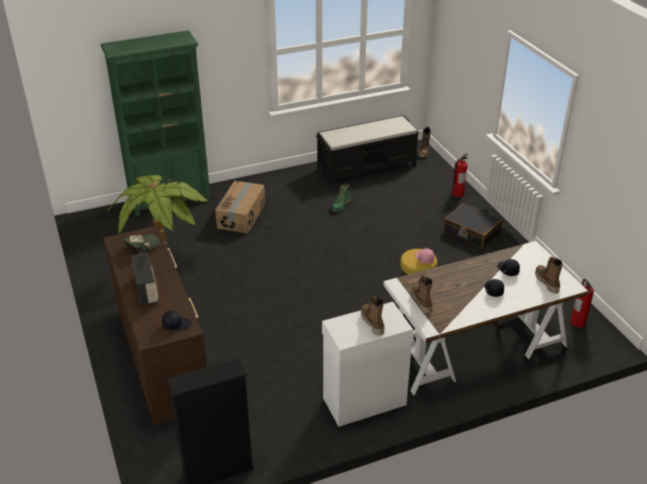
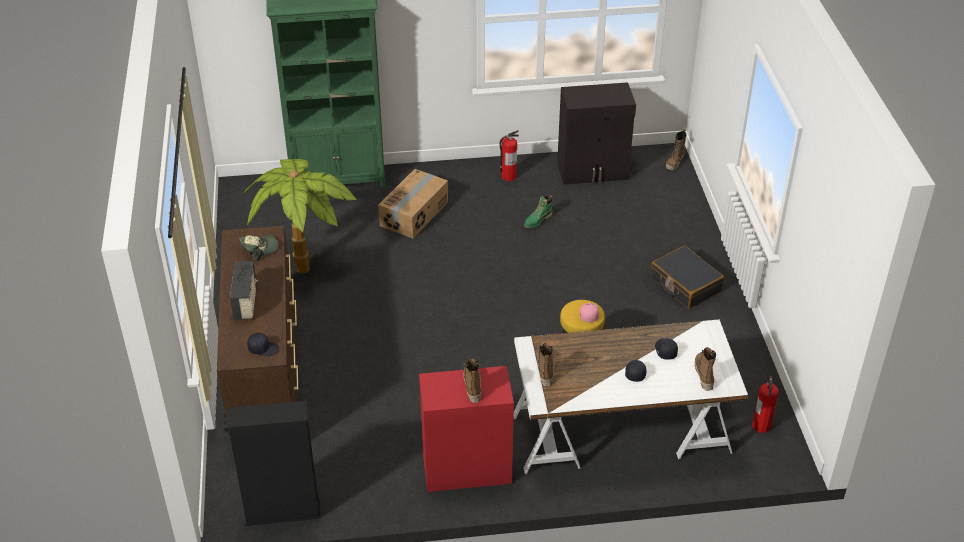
camera: 15 degrees right, 5 degrees up
black bench [316,115,419,185] -> black cabinet [557,82,636,185]
white cabinet [322,302,413,427] -> red cabinet [419,366,514,492]
fire extinguisher [452,153,468,197] -> fire extinguisher moved to [499,130,519,181]

